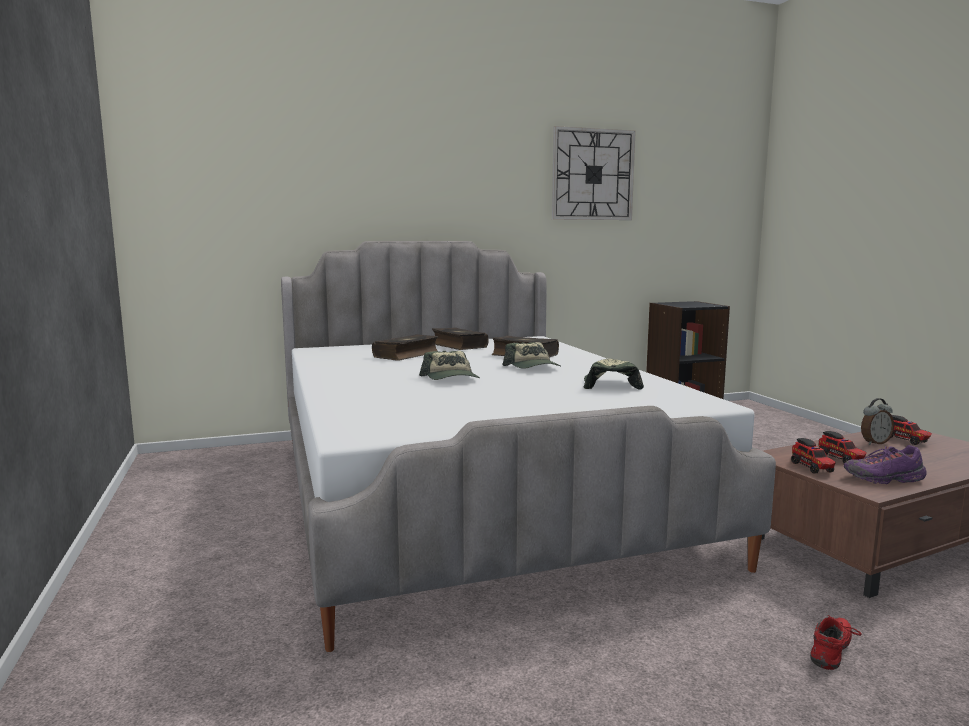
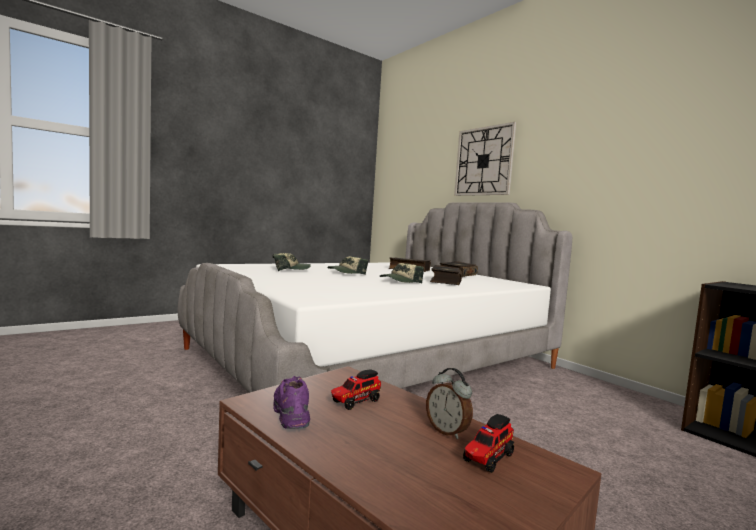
camera: 70 degrees right, 5 degrees down
wall clock [552,126,636,220] -> wall clock moved to [454,122,516,196]
cap [583,359,644,390] -> cap moved to [273,253,311,272]
toy truck [791,438,836,474] -> none
red shoe [810,613,862,670] -> none

